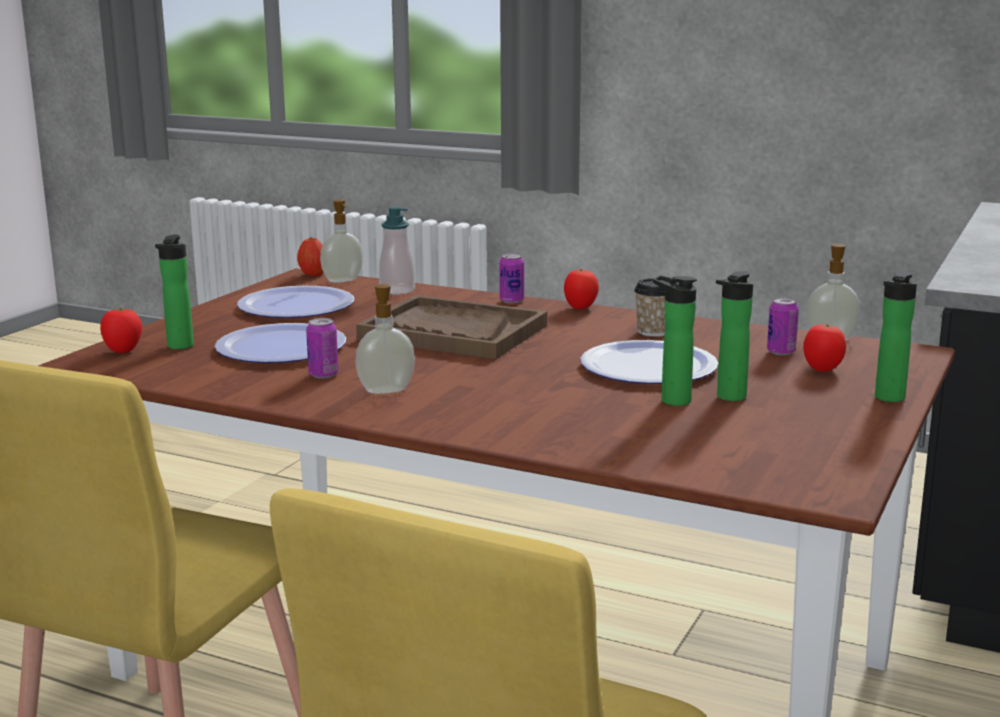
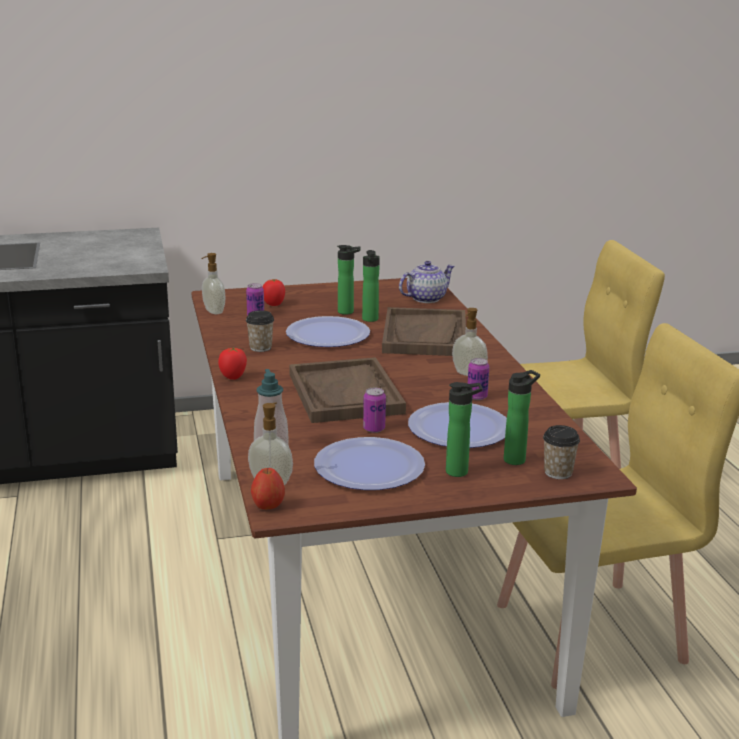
camera: 130 degrees left, 5 degrees up
tomato [100,308,142,353] -> cup [543,425,580,479]
can [499,253,524,303] -> can moved to [363,387,386,433]
bottle [875,271,917,402] -> bottle moved to [446,382,483,477]
none -> brown tray [382,307,466,356]
none -> teapot [399,261,455,303]

